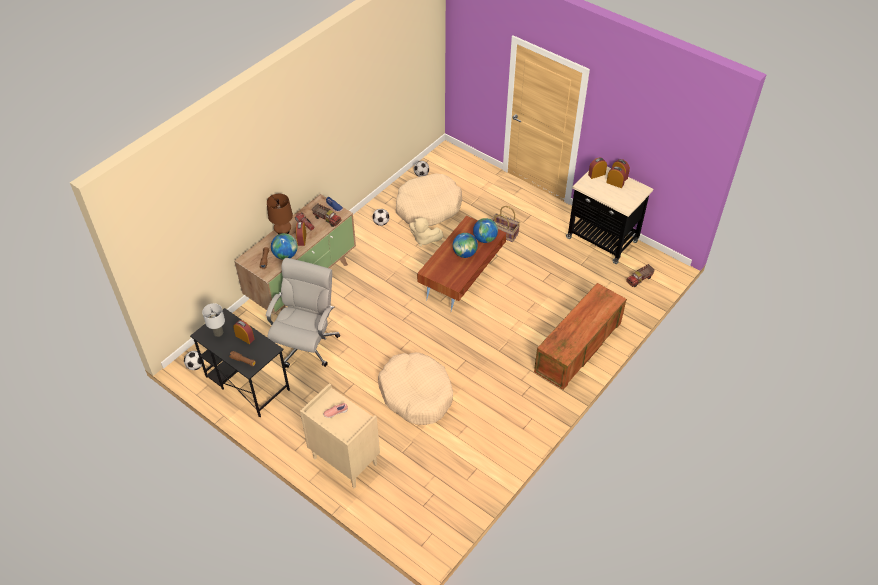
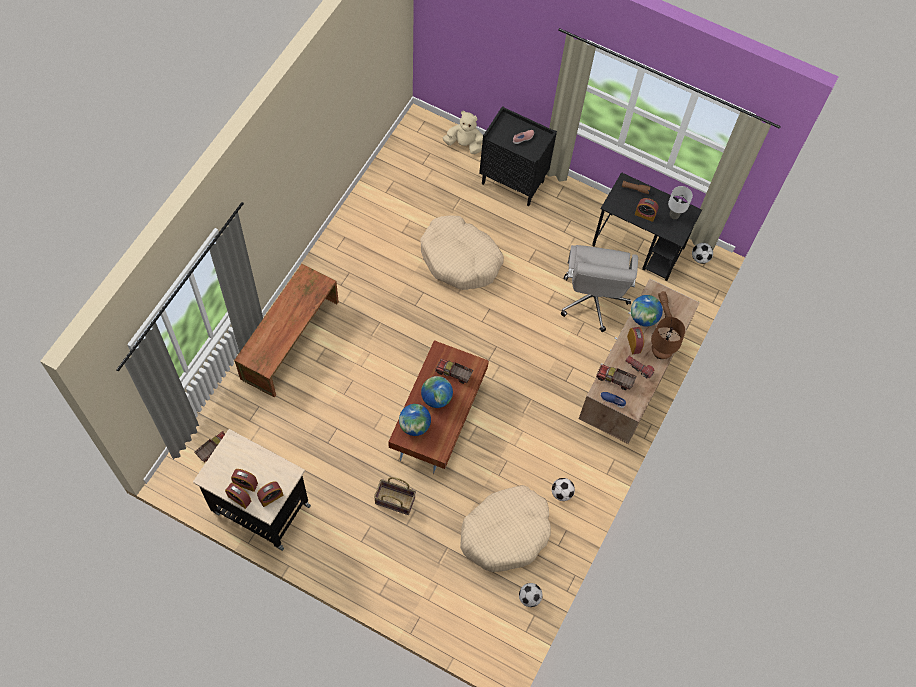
camera: 165 degrees right, 15 degrees up
beige cabinet [300,383,380,489] -> black cabinet [479,106,557,206]
beige plush toy [409,217,443,246] -> beige plush toy moved to [443,111,483,154]
none -> toy truck [435,359,473,384]

